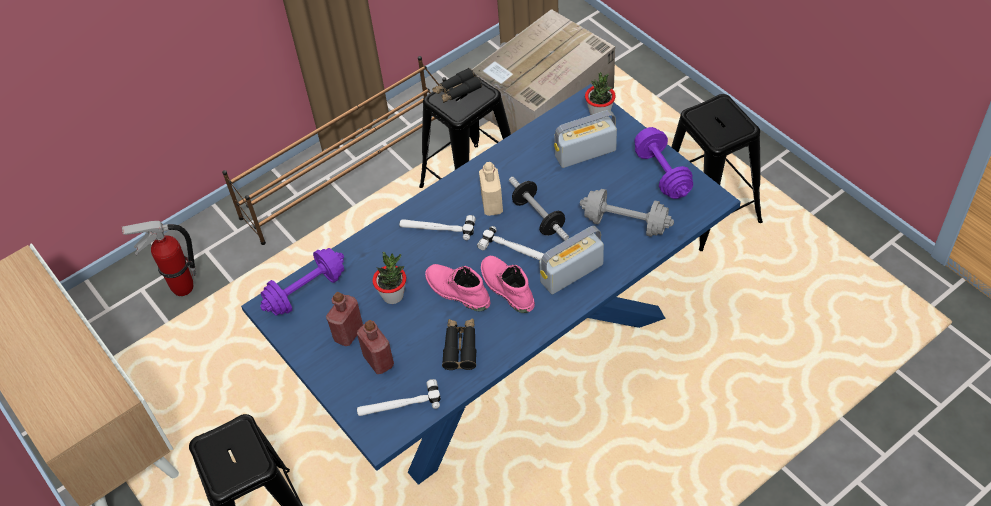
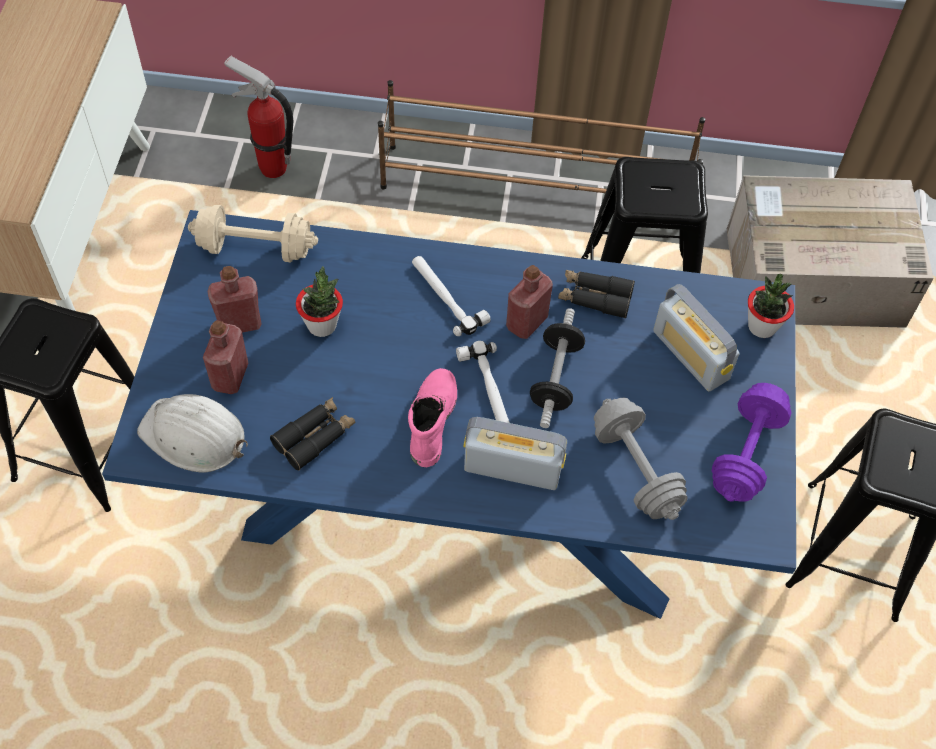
camera: 40 degrees right, 5 degrees up
purple dumbbell [260,248,344,316] -> beige dumbbell [188,205,318,262]
hammer [357,379,441,416] -> white hard hat [137,394,248,472]
pink boot [425,264,491,311] -> none
black binoculars [432,68,482,103] -> black binoculars moved to [558,270,635,318]
beige bottle [479,162,503,216] -> red bottle [506,265,553,339]
radio [554,110,617,168] -> radio turned 150 degrees counterclockwise [653,284,739,391]

